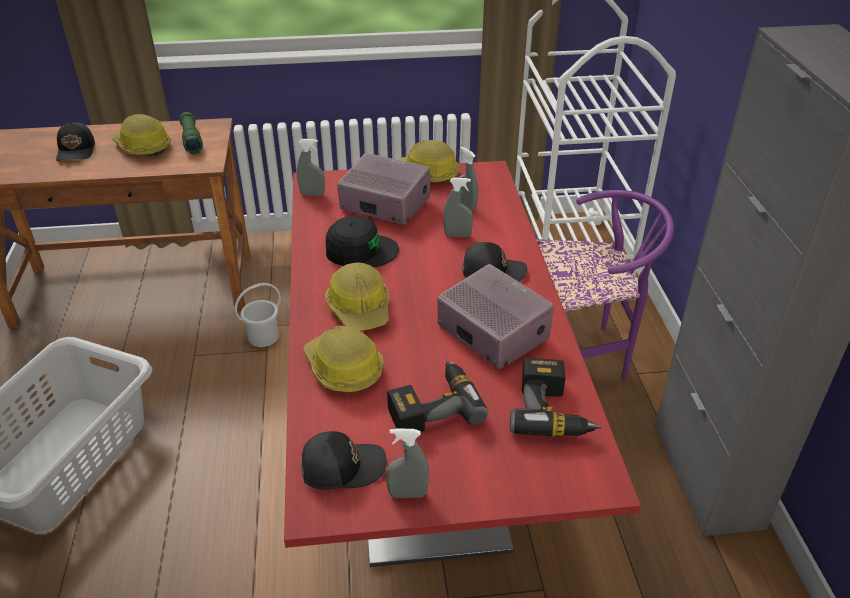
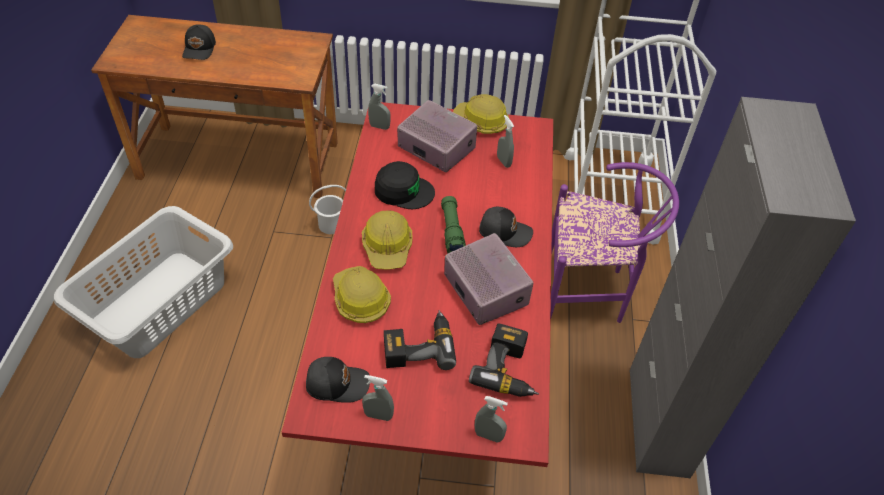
camera: 10 degrees right, 10 degrees up
hard hat [112,114,171,157] -> none
green flashlight [179,112,203,154] -> green flashlight moved to [441,196,466,253]
grey spray bottle [443,177,473,238] -> grey spray bottle moved to [475,396,508,443]

